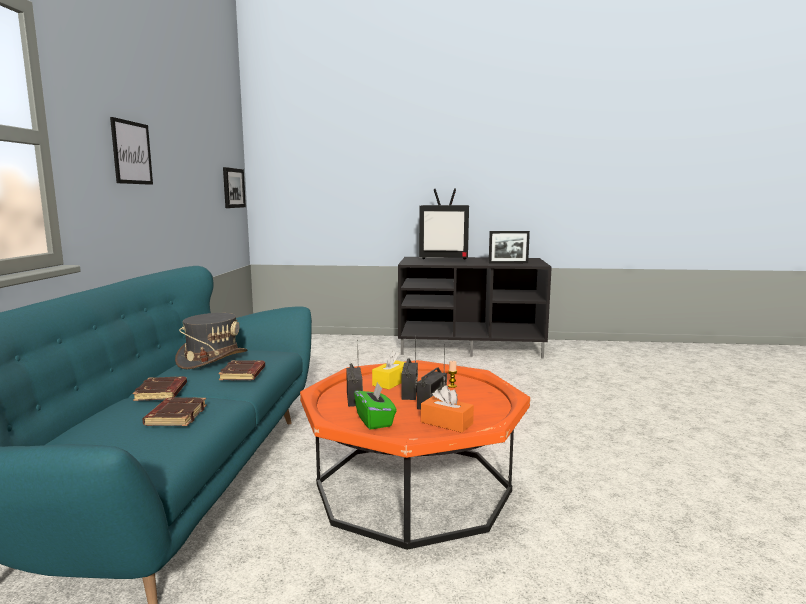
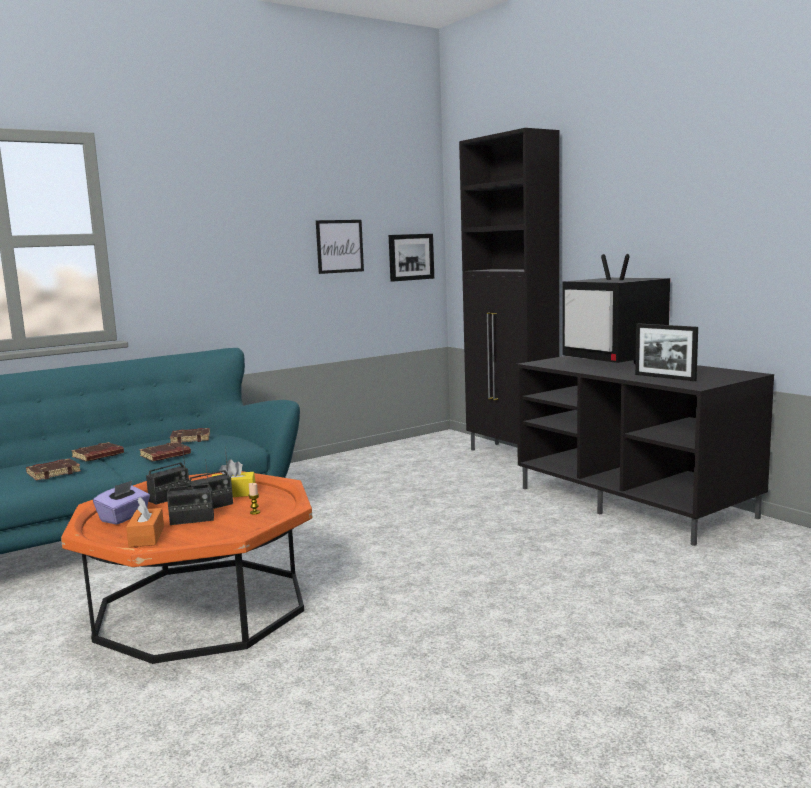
camera: 50 degrees right, 0 degrees up
picture [110,117,153,185] -> picture moved to [316,220,364,274]
grey hat [175,313,247,369] -> brown book [170,428,210,443]
green tissue box [354,382,397,430] -> purple tissue box [93,481,150,525]
none -> black cabinet [459,128,560,451]

